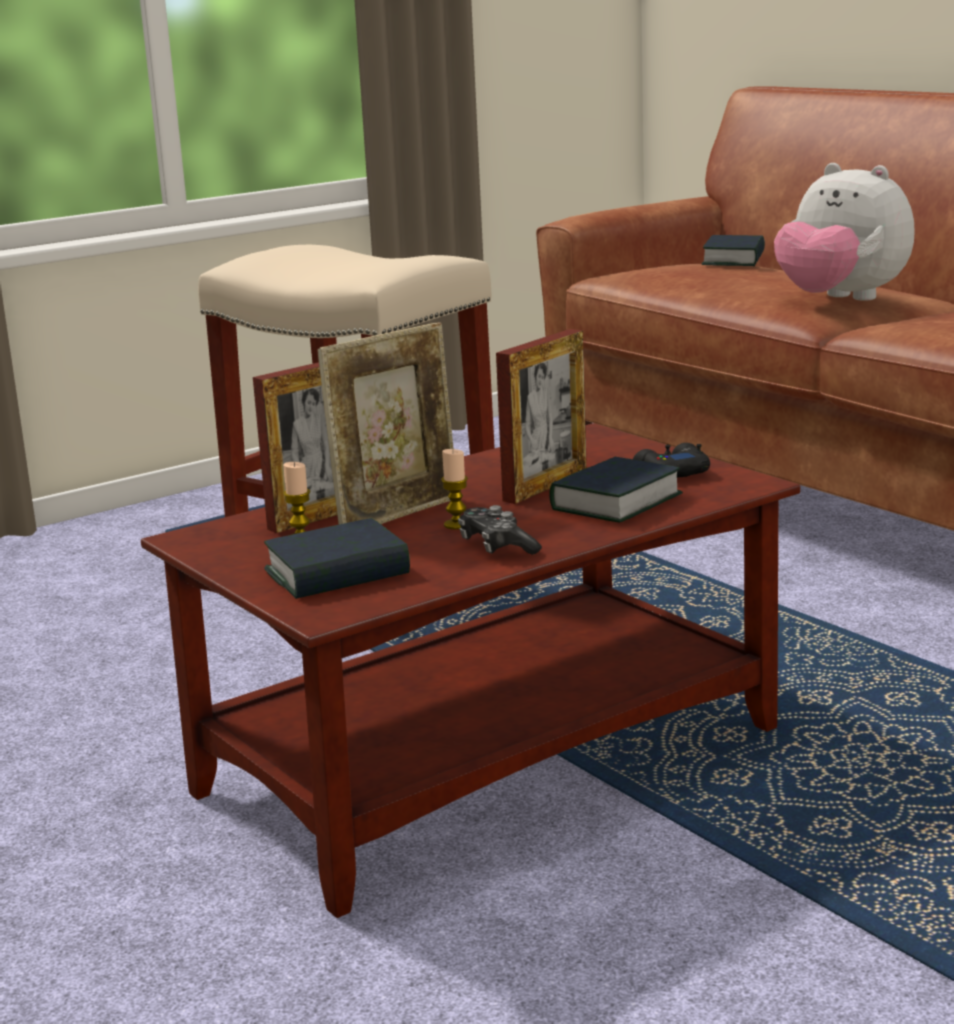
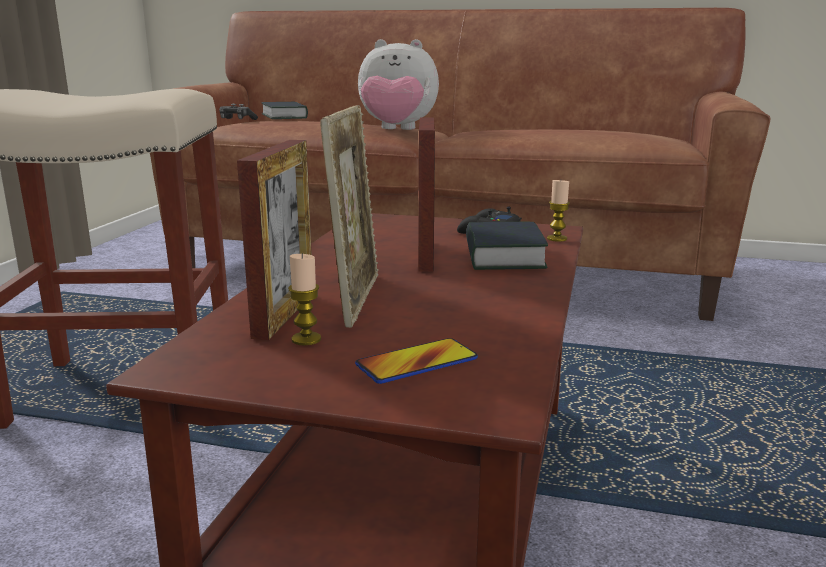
camera: 40 degrees left, 0 degrees up
book [264,518,410,599] -> phone [355,338,478,384]
candle [441,449,468,530] -> candle moved to [547,180,570,242]
game controller [458,505,542,555] -> game controller moved to [219,104,258,120]

